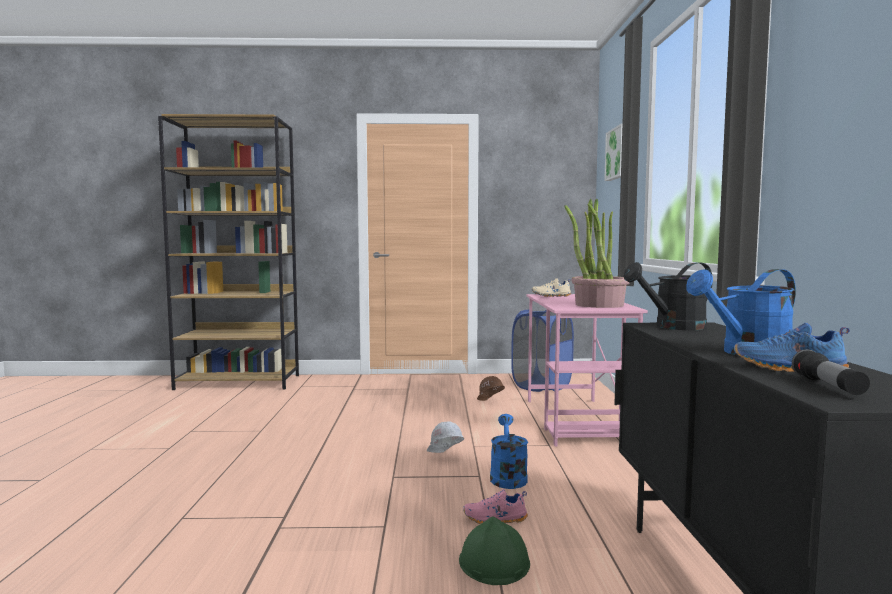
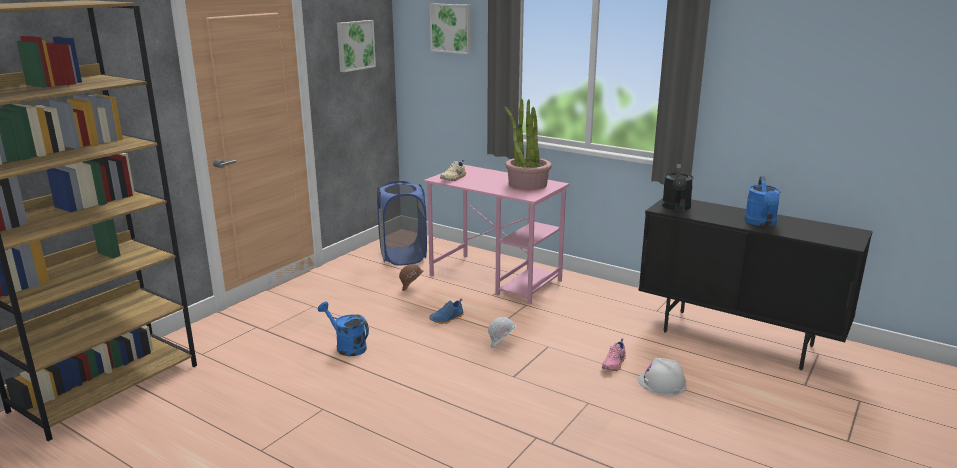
camera: 55 degrees left, 15 degrees up
green hard hat [459,516,530,585] -> white hard hat [638,358,687,395]
blue watering can [490,414,528,489] -> blue watering can moved to [318,302,369,356]
blue shoe [734,323,849,372] -> blue shoe moved to [429,299,464,324]
flashlight [792,349,870,395] -> none
none -> picture [337,20,376,72]

